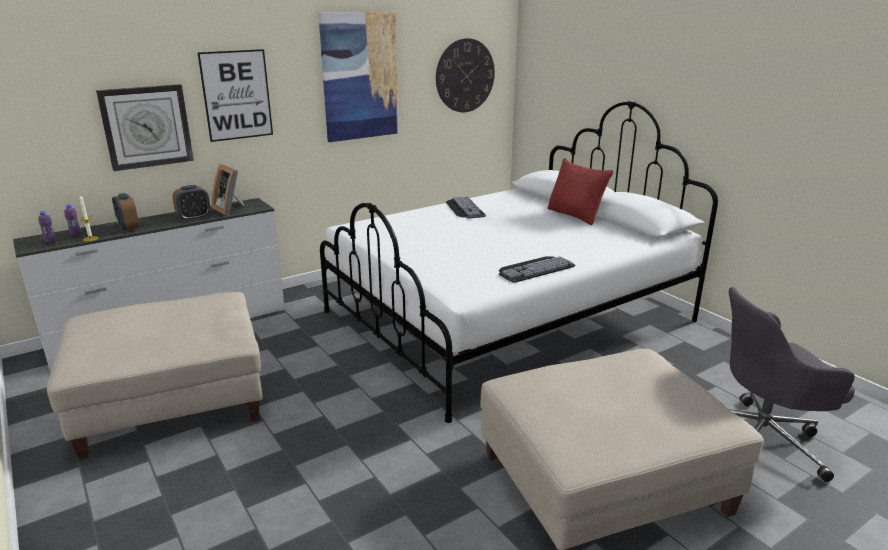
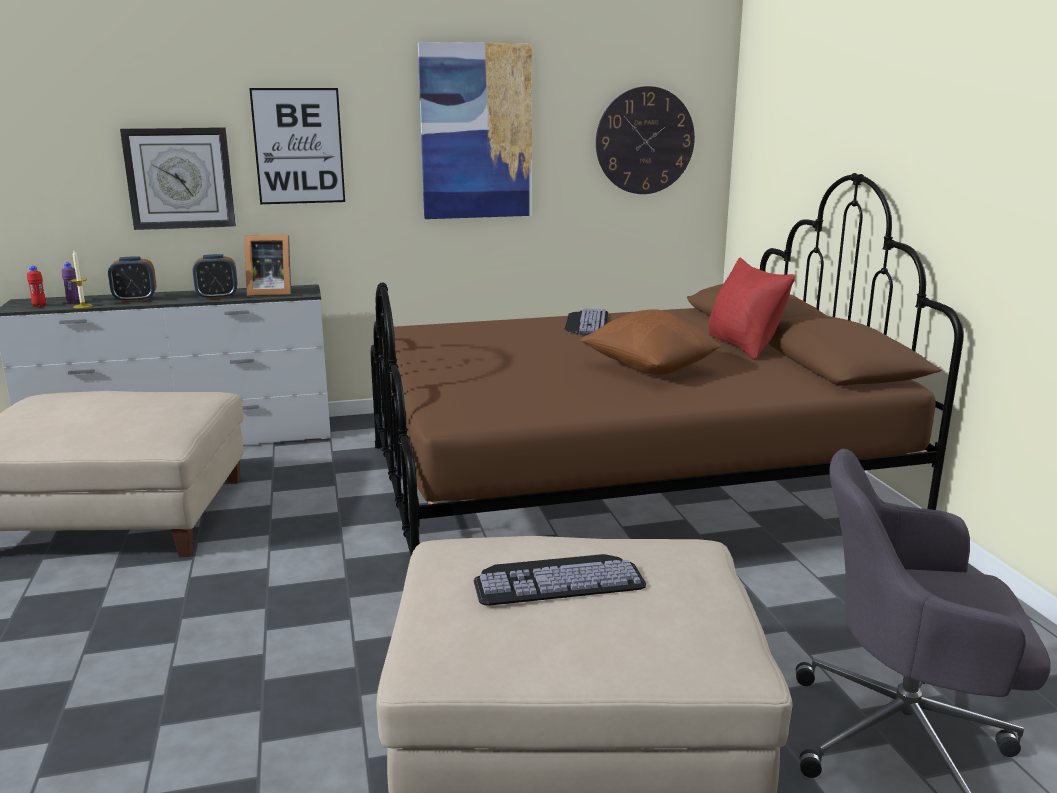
camera: 20 degrees right, 5 degrees down
purple bottle [38,211,56,244] -> red bottle [27,266,46,307]
alarm clock [112,193,139,232] -> alarm clock turned 90 degrees counterclockwise [108,256,156,302]
picture frame [211,164,244,216] -> picture frame turned 75 degrees counterclockwise [245,235,291,296]
white bed [320,101,718,423] -> brown bed [371,173,964,556]
keyboard [499,256,575,283] -> keyboard moved to [474,554,646,606]
none -> brown pillow [580,309,721,375]

